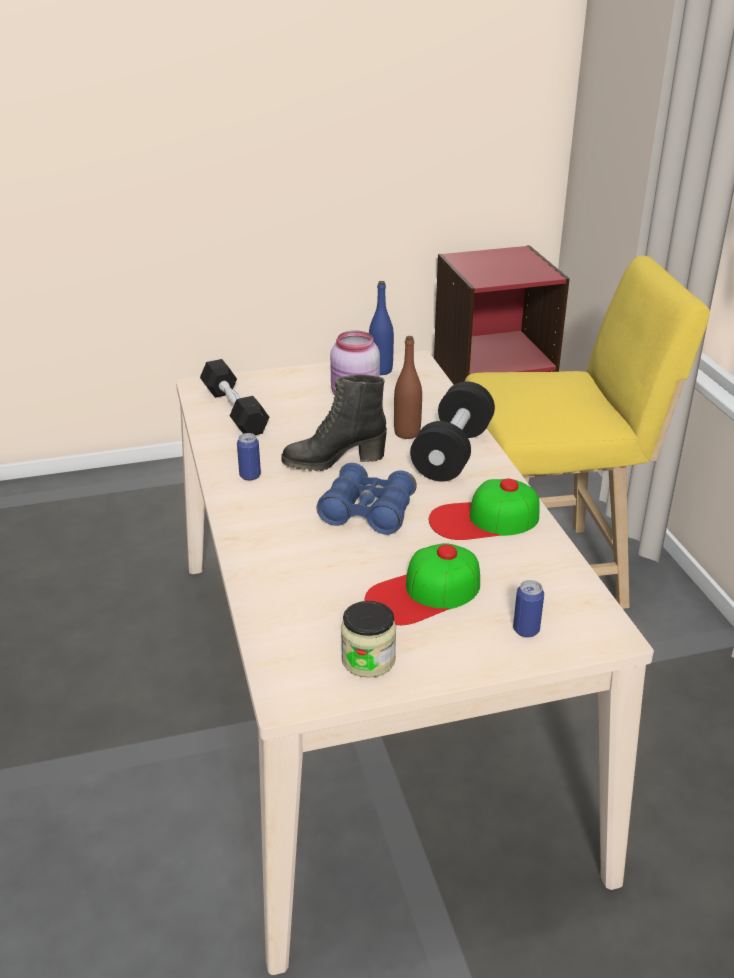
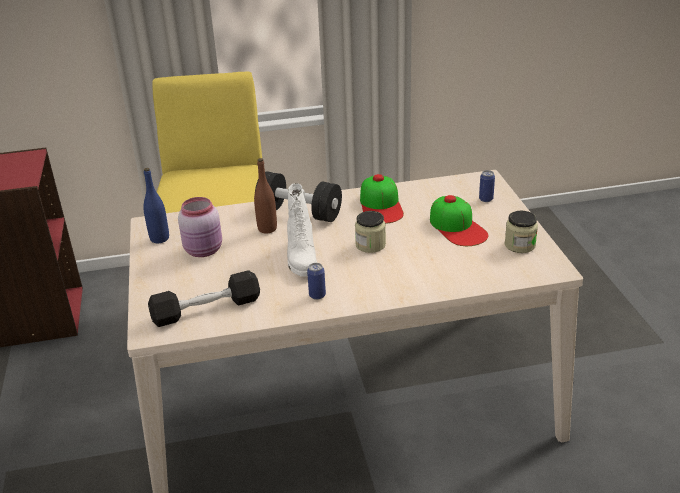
camera: 85 degrees left, 0 degrees up
black boot [281,375,387,471] -> white boot [287,183,317,277]
blue binoculars [317,463,417,535] -> jar [355,211,386,253]

